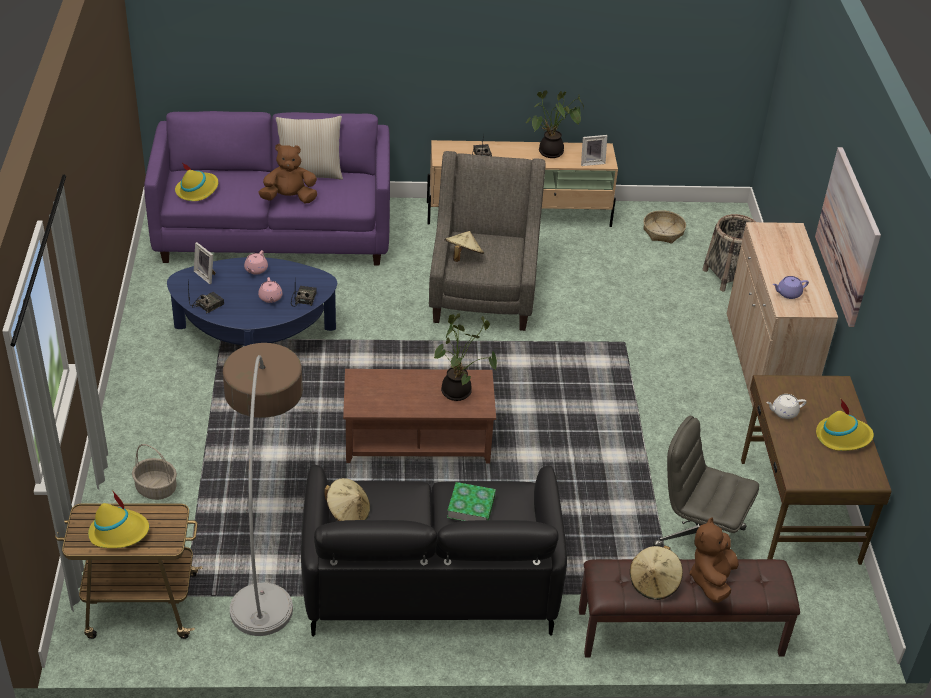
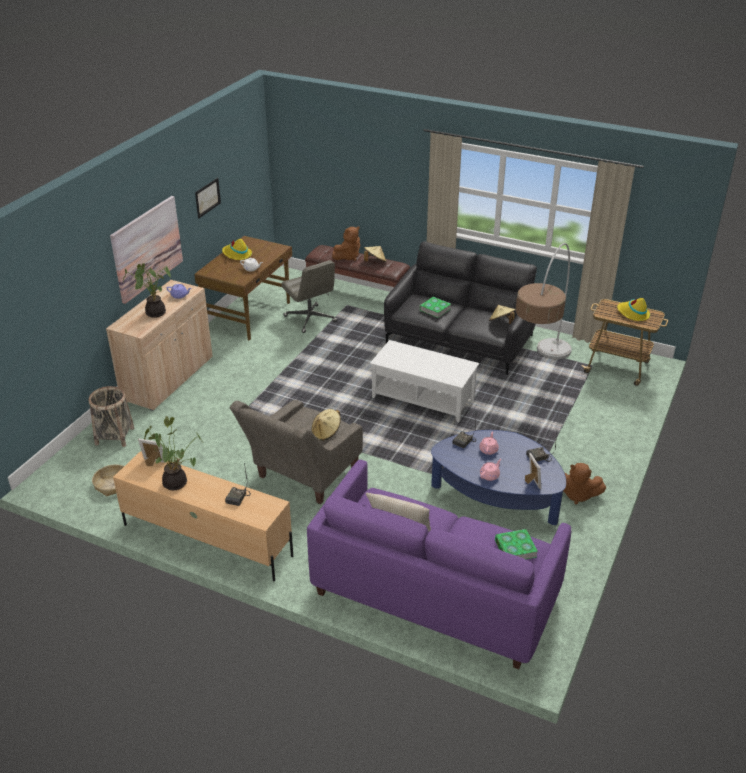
camera: 150 degrees left, 5 degrees down
basket [132,444,177,500] -> none
yellow hat [175,163,218,201] -> book [495,529,538,559]
brown plush toy [258,144,317,203] -> brown plush toy moved to [563,463,606,504]
brown coffee table [343,369,496,464] -> white coffee table [370,340,479,422]
potted plant [434,313,497,401] -> potted plant moved to [123,263,171,318]
none -> picture [195,178,221,218]

